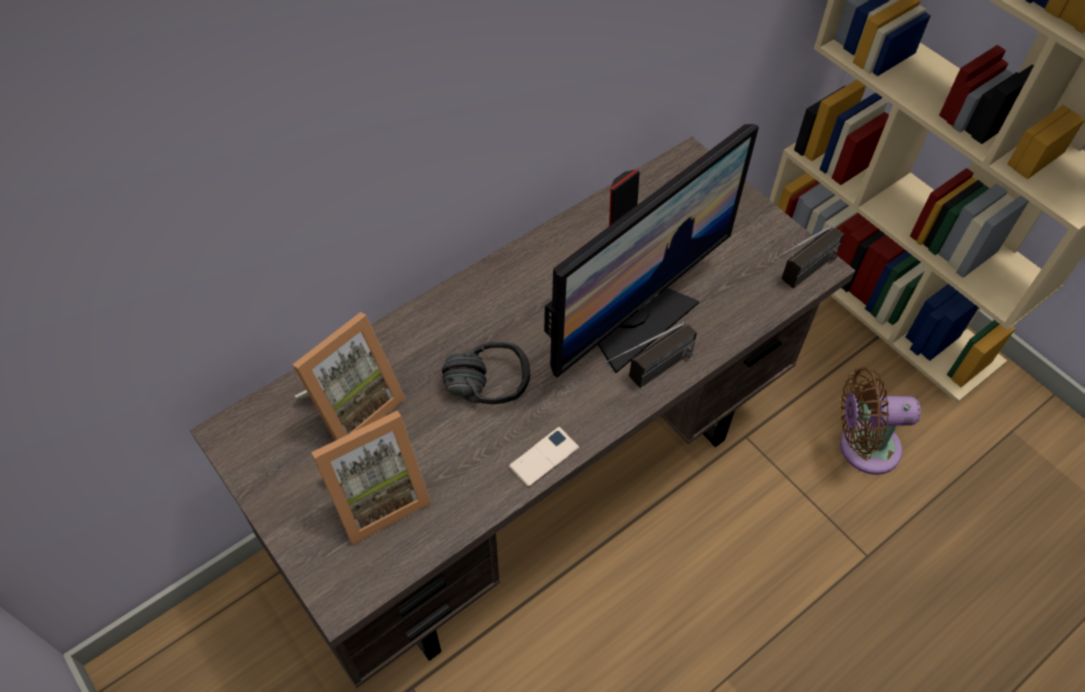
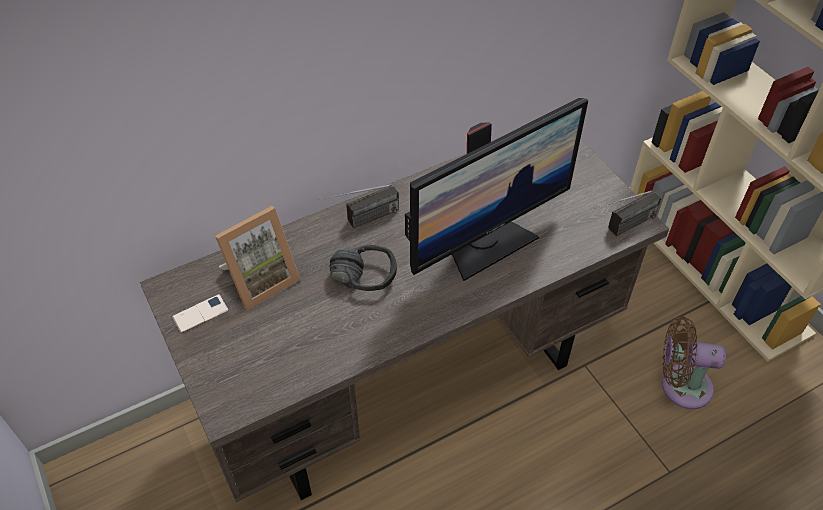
camera: 10 degrees right, 5 degrees down
picture frame [311,411,432,545] -> none
phone [509,427,580,487] -> phone moved to [172,294,229,333]
radio [604,322,697,388] -> radio moved to [319,184,399,228]

